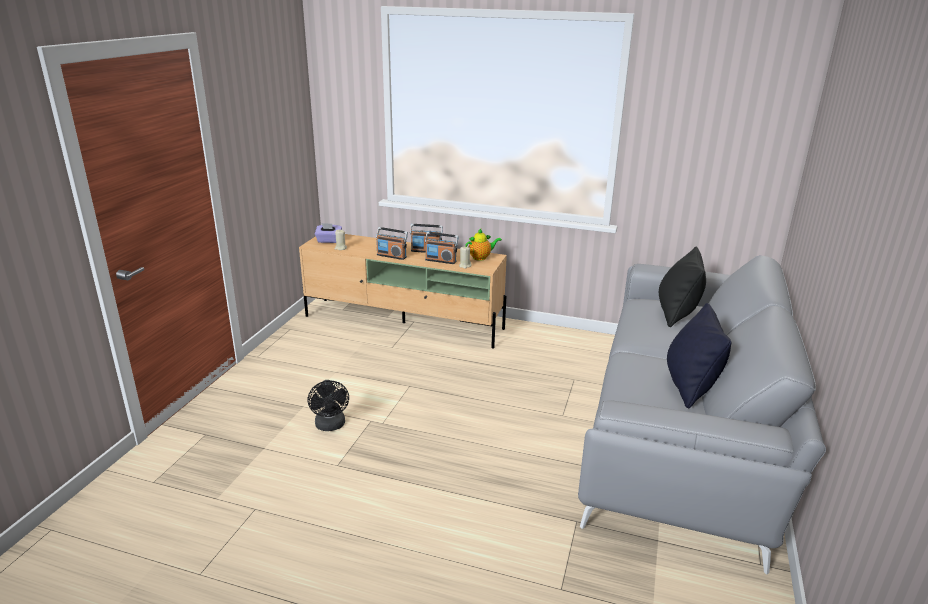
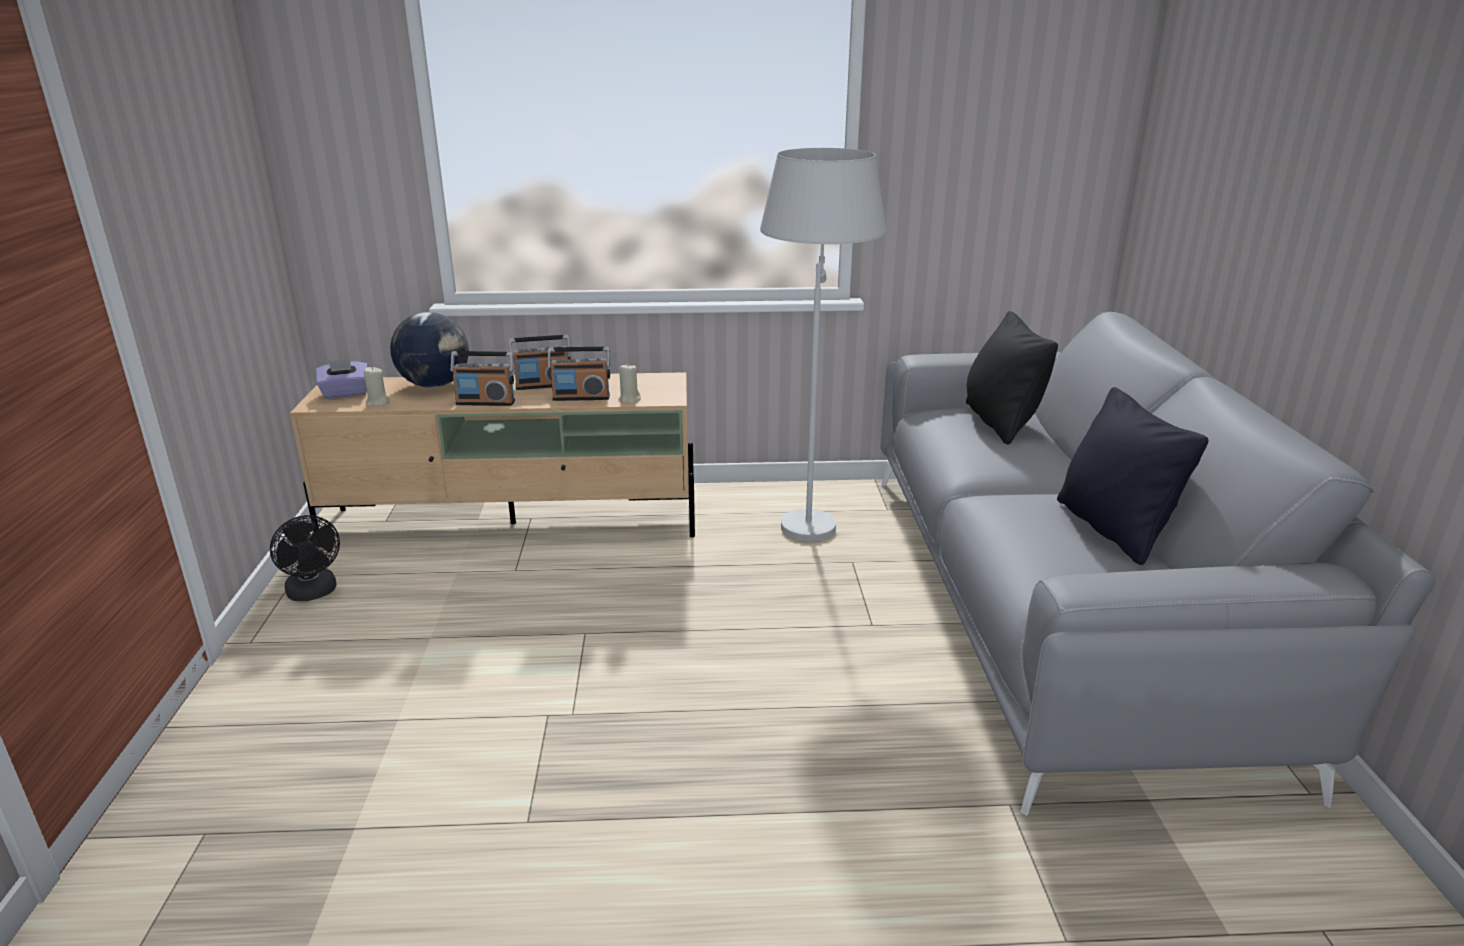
camera: 20 degrees left, 0 degrees up
black fan [308,380,349,431] -> black fan moved to [270,515,340,601]
teapot [465,229,502,261] -> none
none -> globe [390,312,469,388]
none -> white floor lamp [760,148,887,542]

